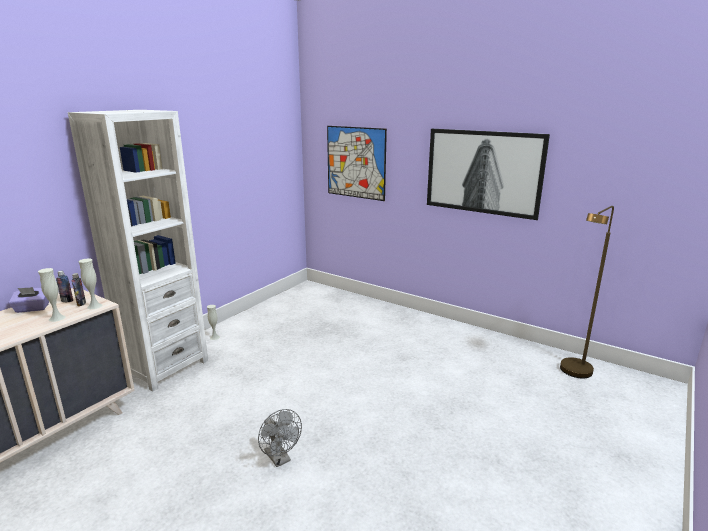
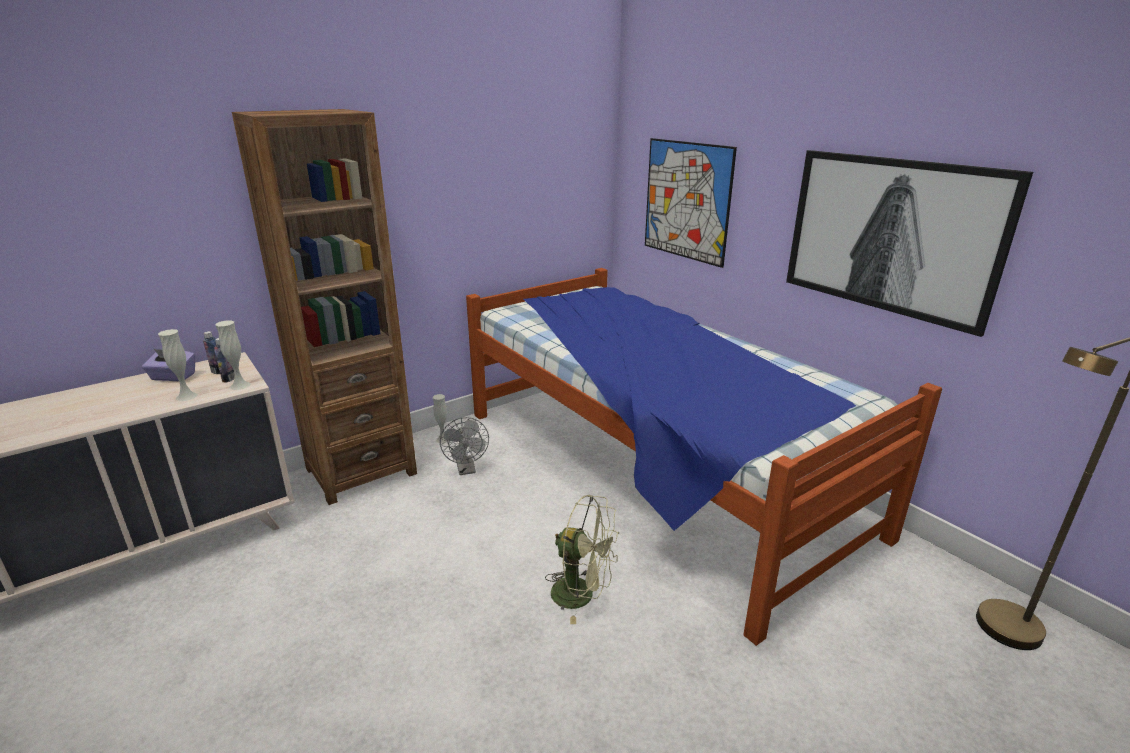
camera: 20 degrees right, 5 degrees up
white bookcase [68,110,208,391] -> brown bookcase [232,109,417,505]
grey fan [258,409,302,467] -> grey fan moved to [440,417,489,475]
none -> bed [466,268,942,646]
none -> green fan [545,495,619,624]

